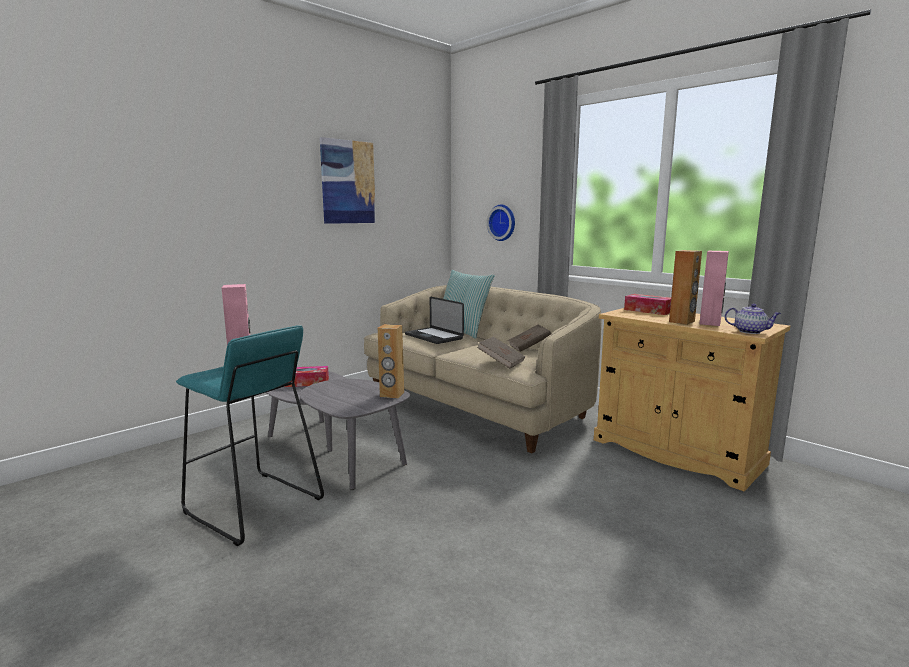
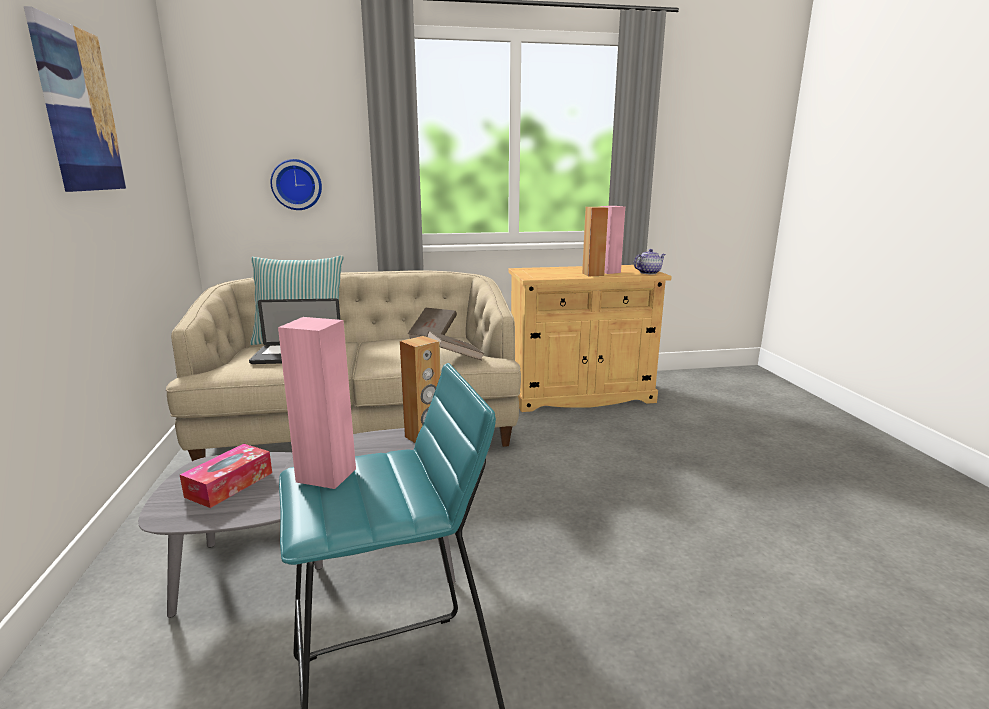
camera: 55 degrees left, 5 degrees up
tissue box [624,294,671,315] -> none

